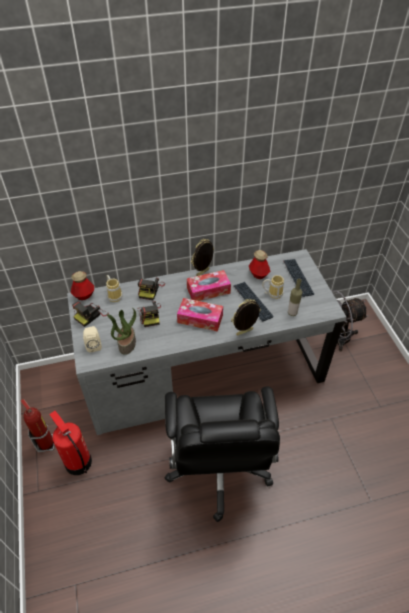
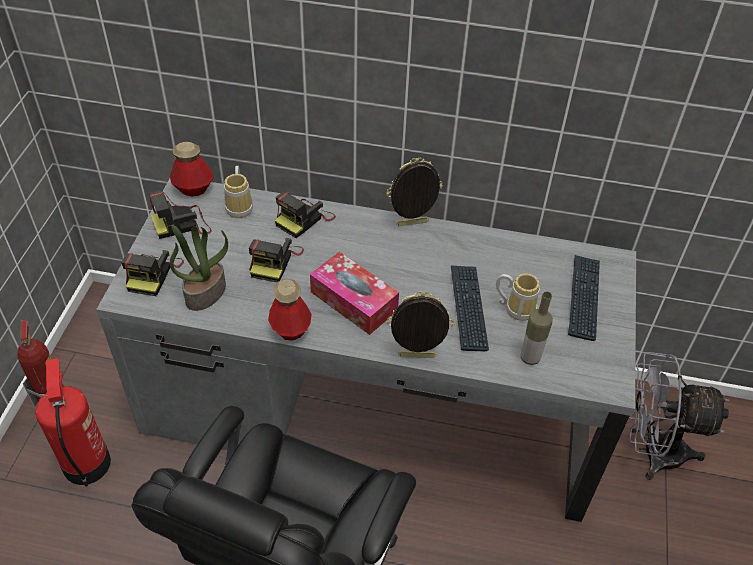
camera: 25 degrees right, 0 degrees up
beige speaker [83,326,102,353] -> camera [121,250,184,296]
tissue box [187,270,231,301] -> none
bottle [249,250,270,279] -> bottle moved to [268,279,311,341]

